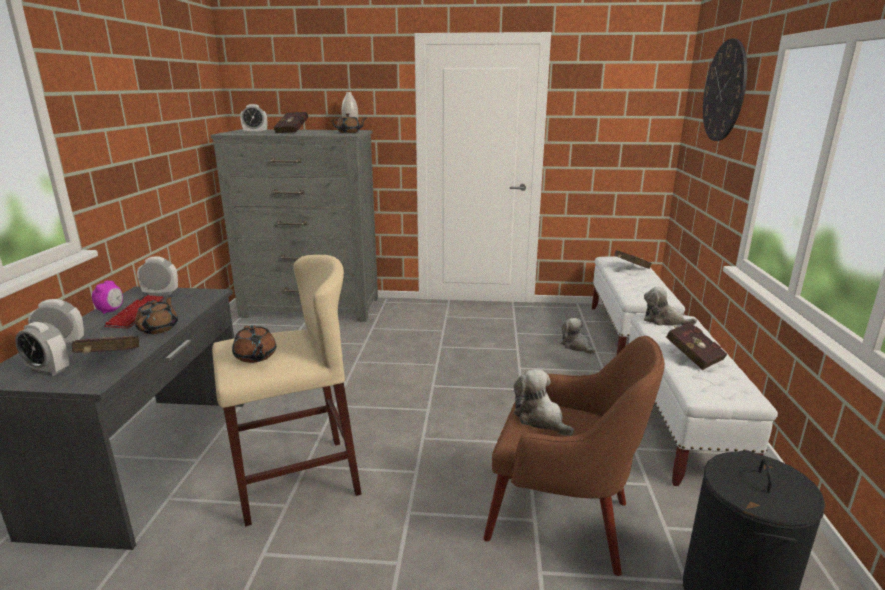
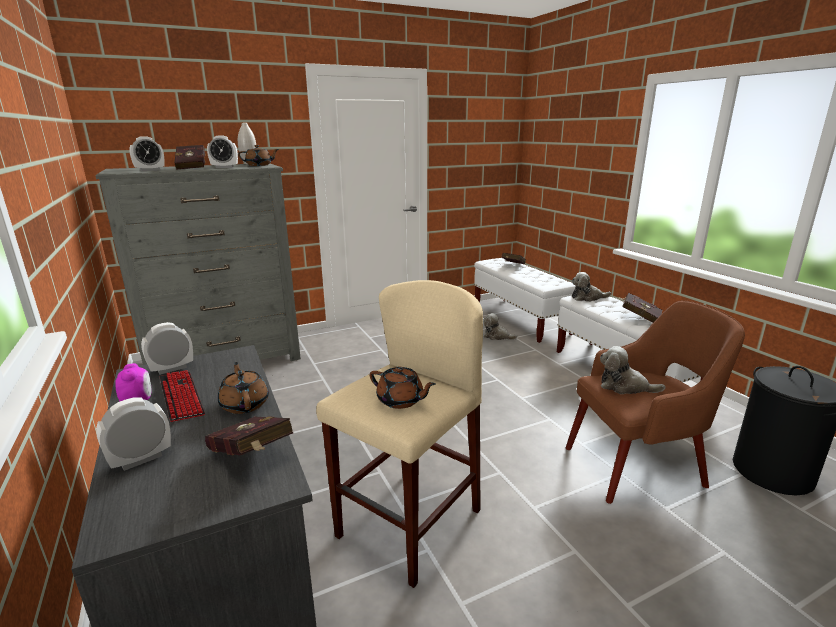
camera: 30 degrees left, 0 degrees up
alarm clock [15,322,69,376] -> alarm clock moved to [207,135,238,168]
wall clock [703,39,747,141] -> none

